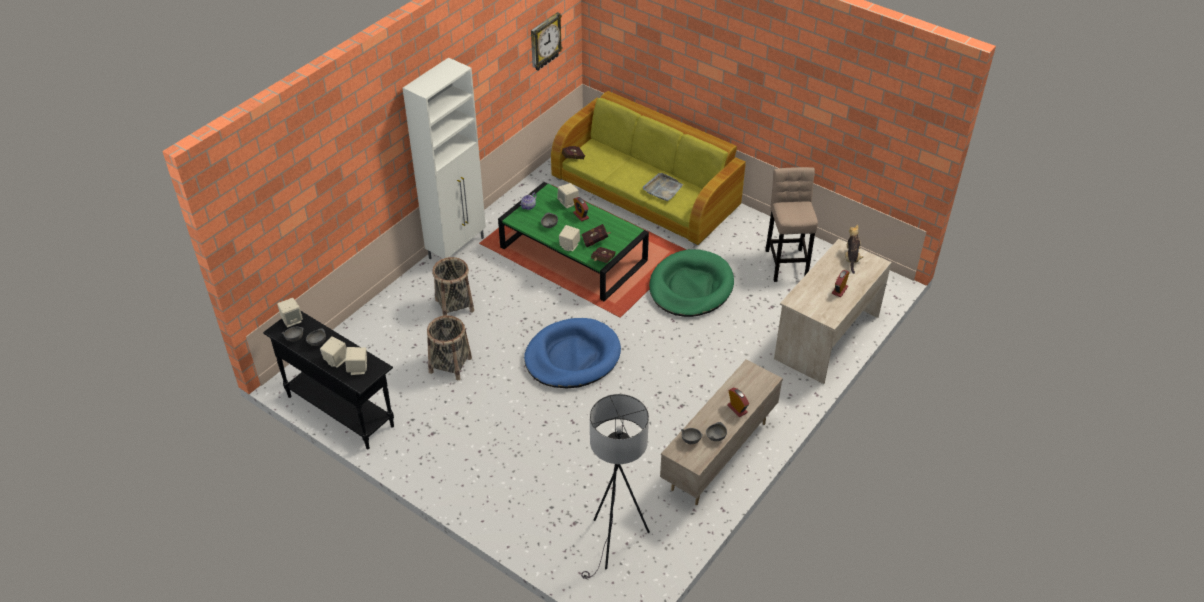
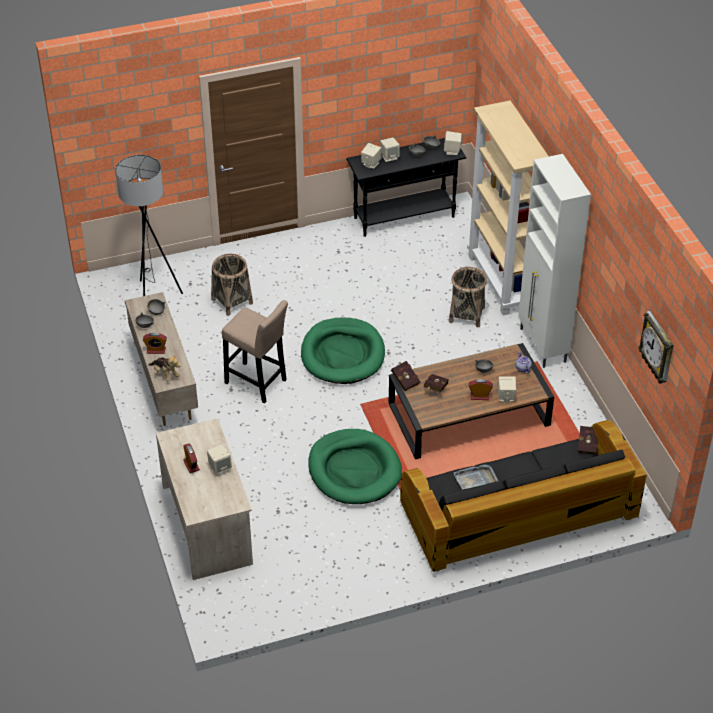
camera: 125 degrees right, 0 degrees up
basket [427,315,472,380] -> basket moved to [211,254,253,316]
green coffee table [498,182,649,301] -> brown coffee table [389,343,554,459]
blue dog bed [524,318,621,388] -> green dog bed [301,318,385,384]
green sofa [551,91,746,245] -> black sofa [400,420,647,572]
beige speaker [559,225,580,251] -> beige speaker moved to [207,445,232,475]
beige stool [765,167,818,282] -> beige stool moved to [222,300,288,403]
plush toy [845,225,863,274] -> plush toy moved to [149,354,181,382]
none -> beige bookcase [467,100,549,316]

